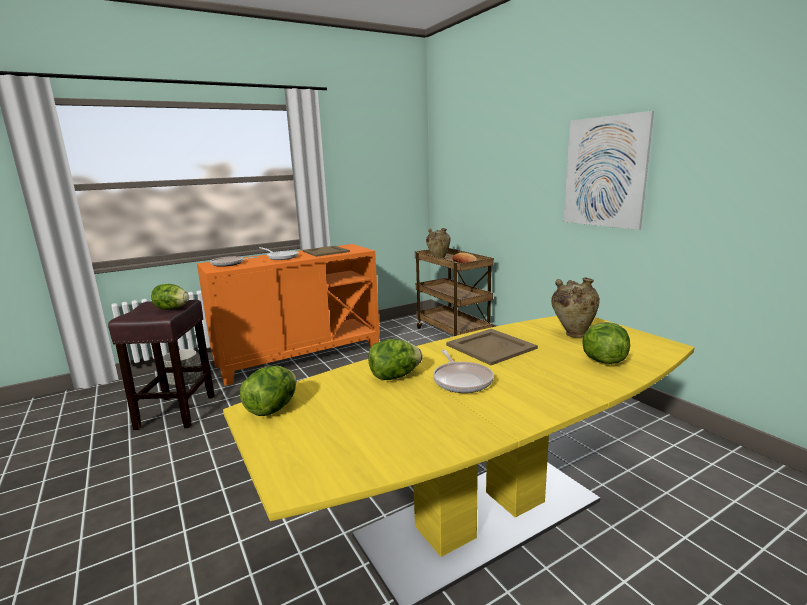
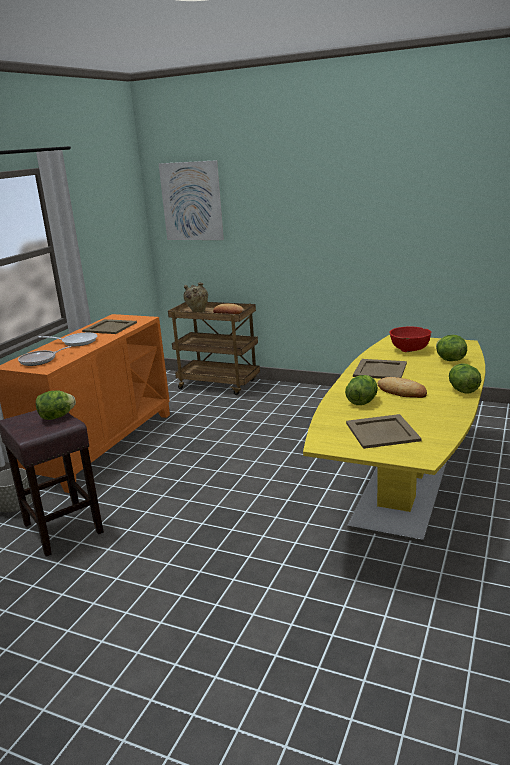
camera: 35 degrees left, 5 degrees up
lettuce [240,366,296,416] -> lettuce moved to [449,363,481,394]
frying pan [433,350,494,393] -> bread [378,377,427,398]
beige vase [551,277,600,337] -> red bowl [389,327,432,352]
picture [564,111,654,230] -> picture moved to [159,160,224,240]
none -> beige tray [346,414,422,449]

